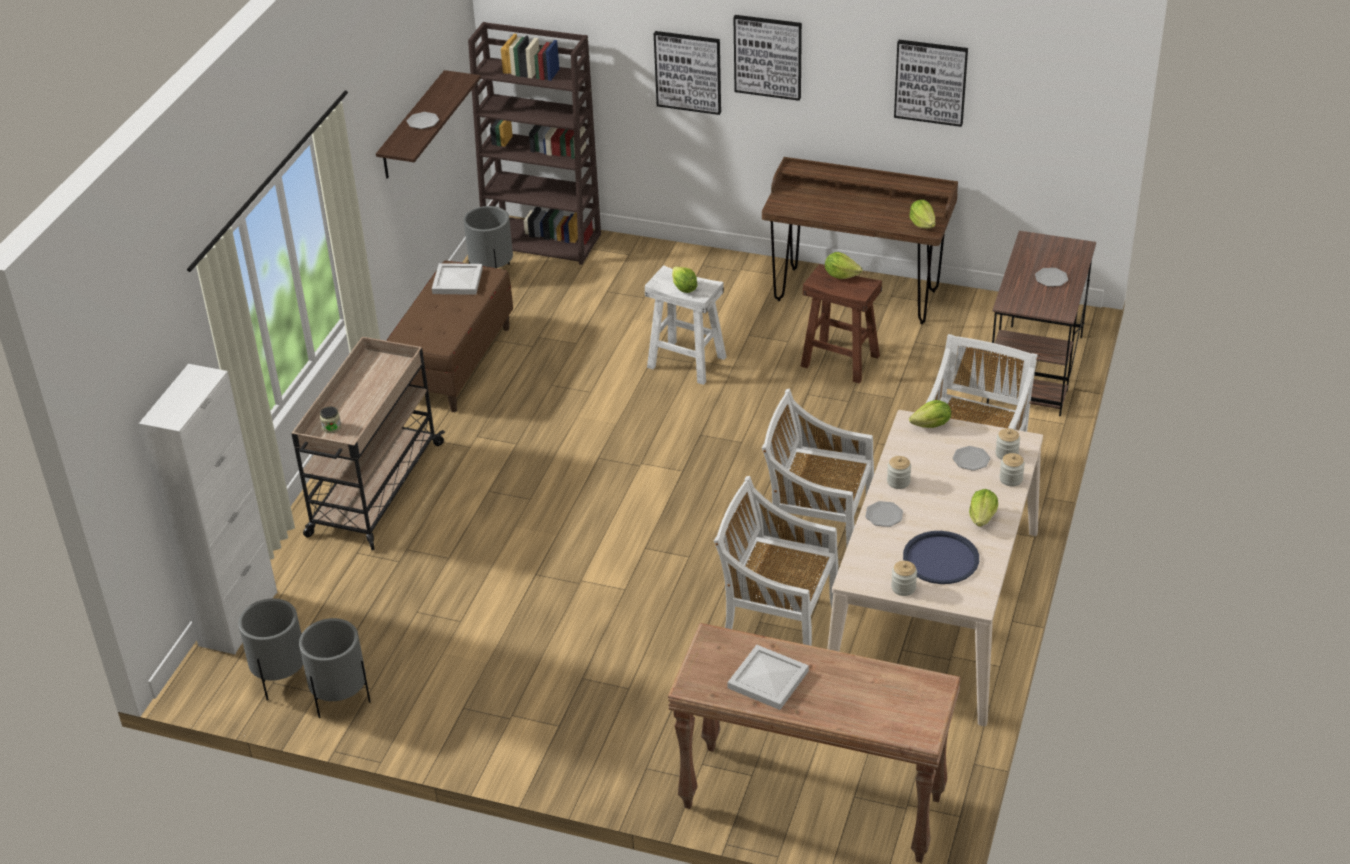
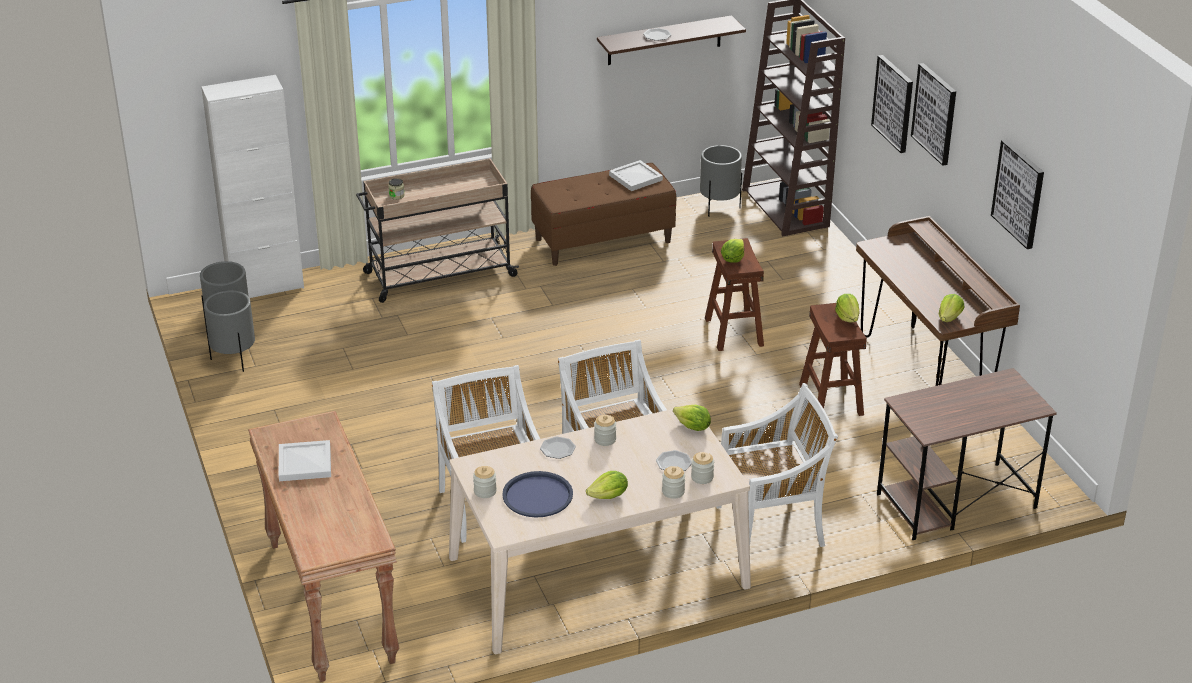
camera: 50 degrees right, 5 degrees down
white stool [645,265,727,385] -> brown stool [705,238,764,351]
plate [1035,268,1068,287] -> none

